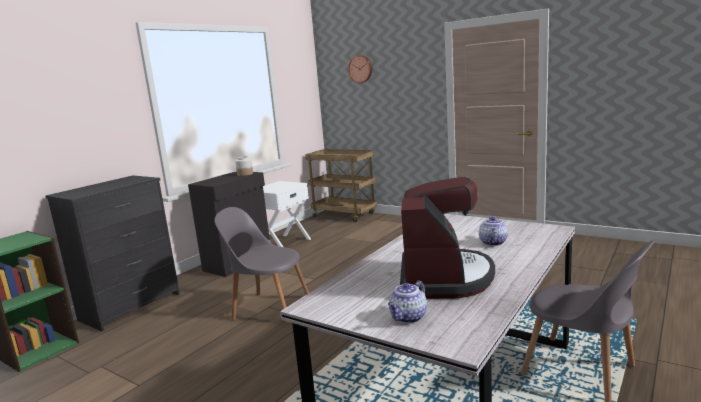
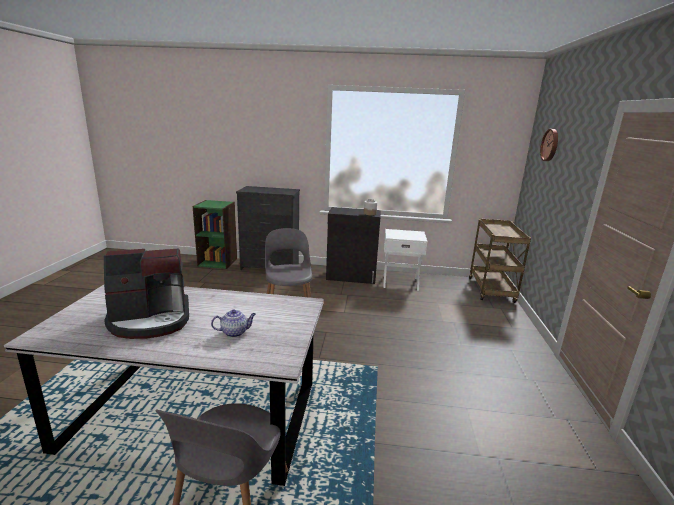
camera: 60 degrees right, 5 degrees up
teapot [388,281,427,323] -> none

